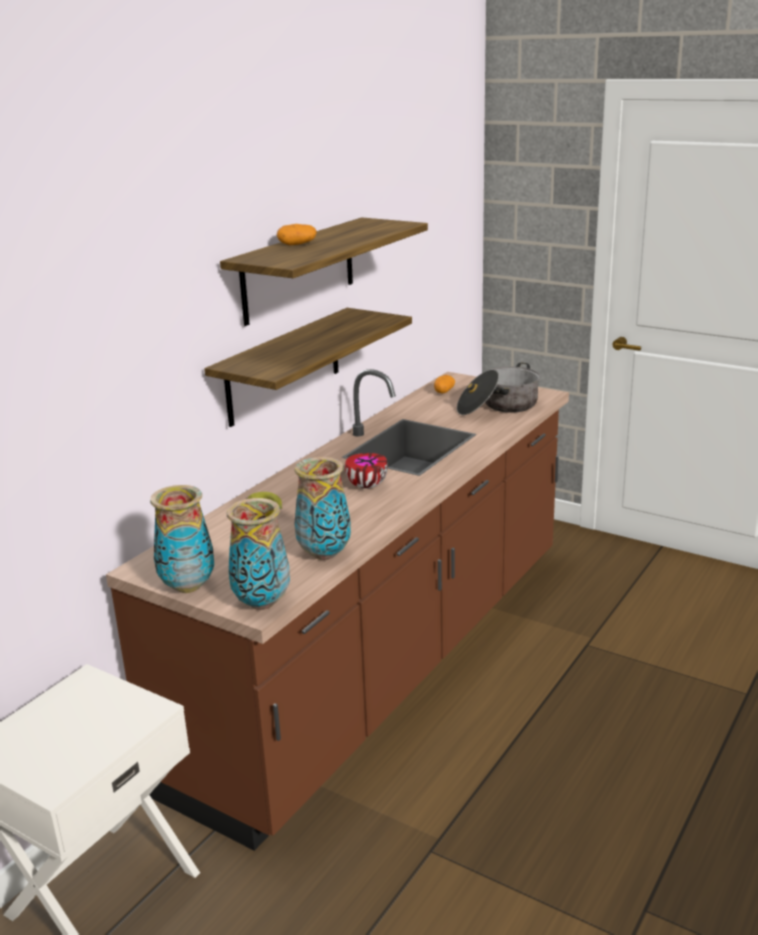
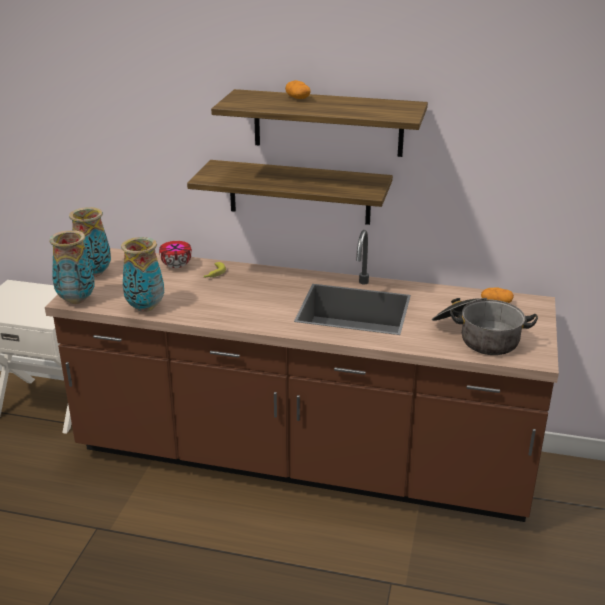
camera: 70 degrees right, 5 degrees up
bowl [345,453,388,489] -> bowl moved to [159,241,192,268]

